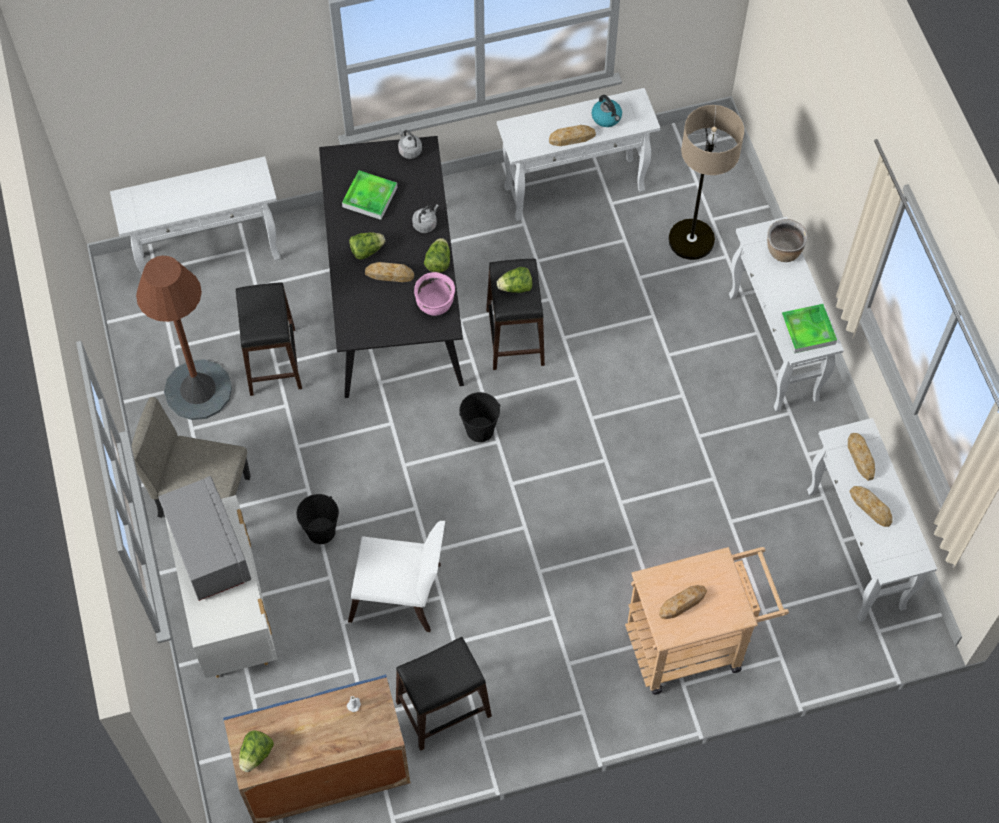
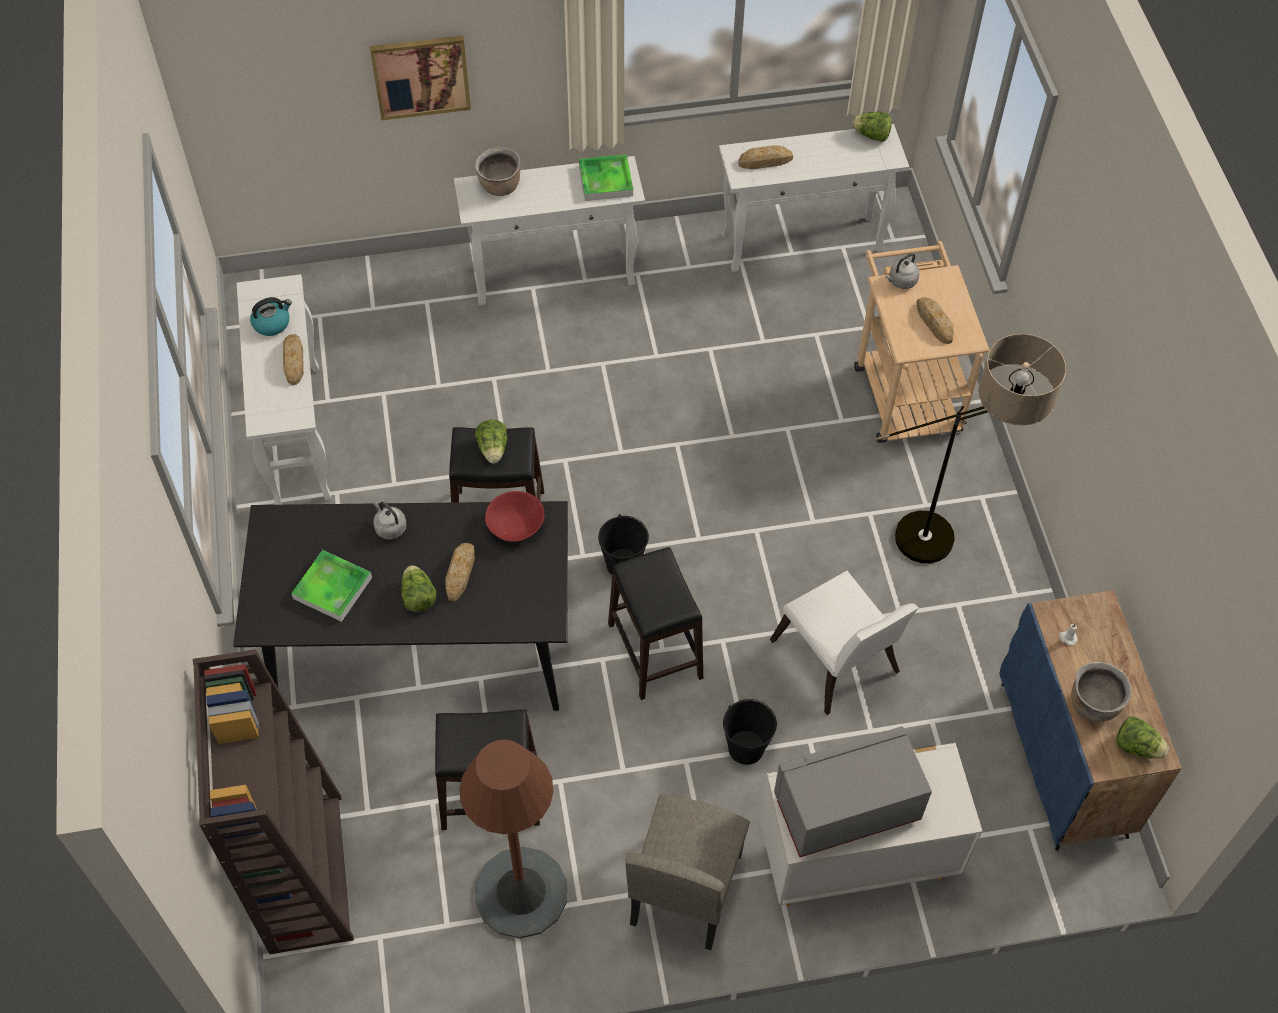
camera: 85 degrees left, 5 degrees down
white console table [110,156,280,274] -> brown bookcase [193,649,354,954]
white chair [348,521,445,632] -> white chair turned 135 degrees clockwise [770,571,918,715]
black stool [396,637,492,751] -> black stool moved to [608,547,703,700]
grey kettle [398,129,422,159] -> grey kettle moved to [886,253,920,289]
pink cooking pot [414,272,455,316] -> red bowl [485,491,545,542]
lettuce [424,238,450,273] -> lettuce moved to [852,112,892,142]
floor lamp [669,105,744,260] -> floor lamp moved to [875,334,1066,563]
bread [849,486,893,527] -> none
none -> picture [370,36,471,120]
none -> brown cooking pot [1071,662,1132,722]

